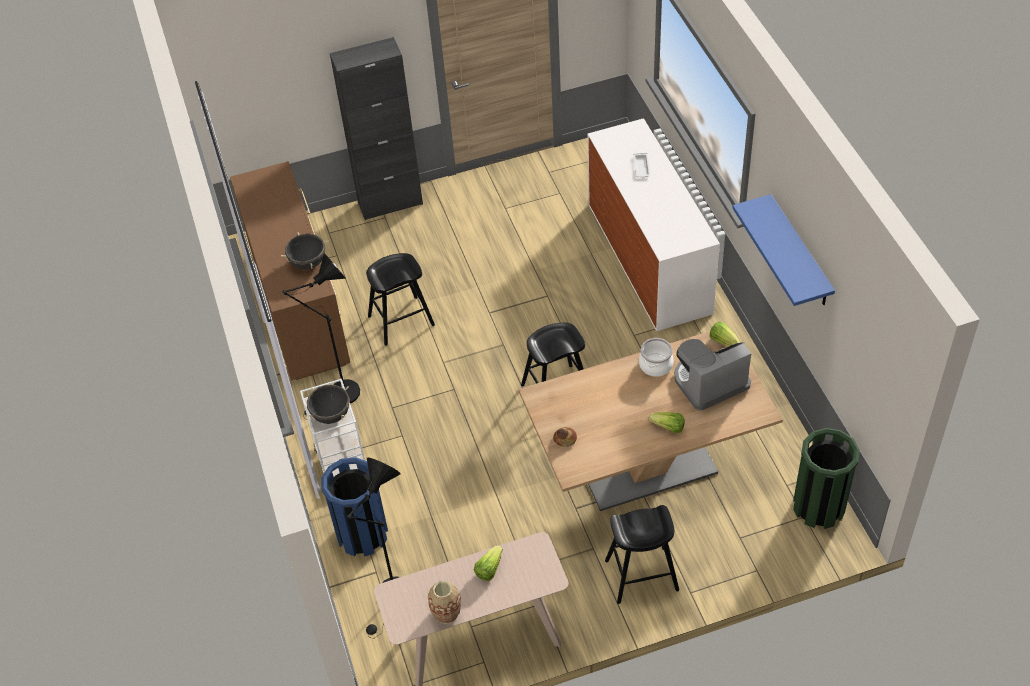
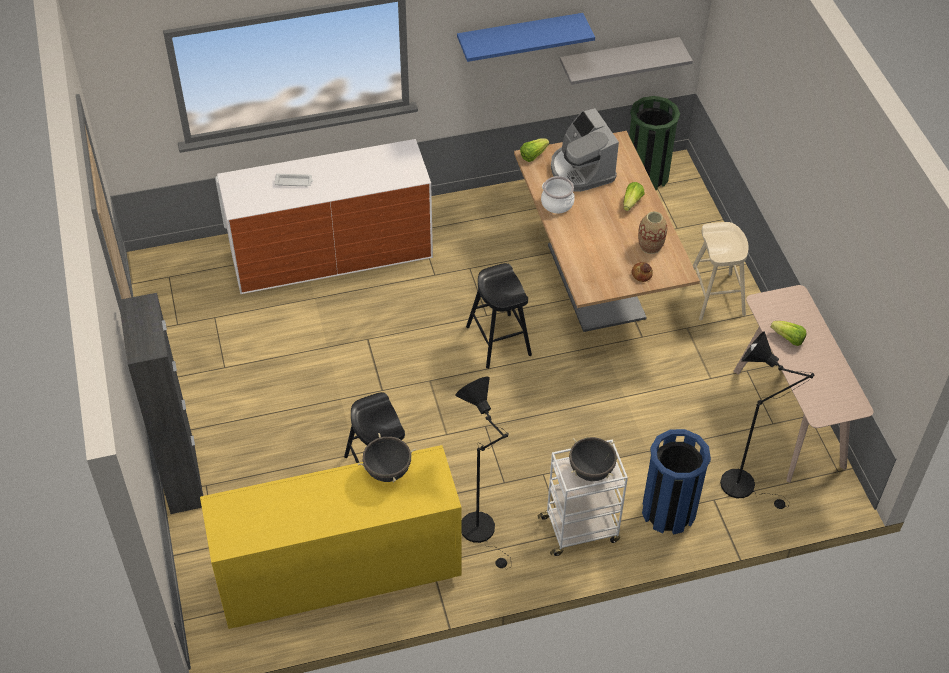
camera: 90 degrees left, 0 degrees up
brown dresser [230,161,350,380] -> yellow dresser [200,445,462,629]
vase [428,581,461,624] -> vase moved to [638,211,668,254]
black stool [605,505,679,604] -> beige stool [693,222,749,320]
none -> grey shelf [560,37,693,85]

